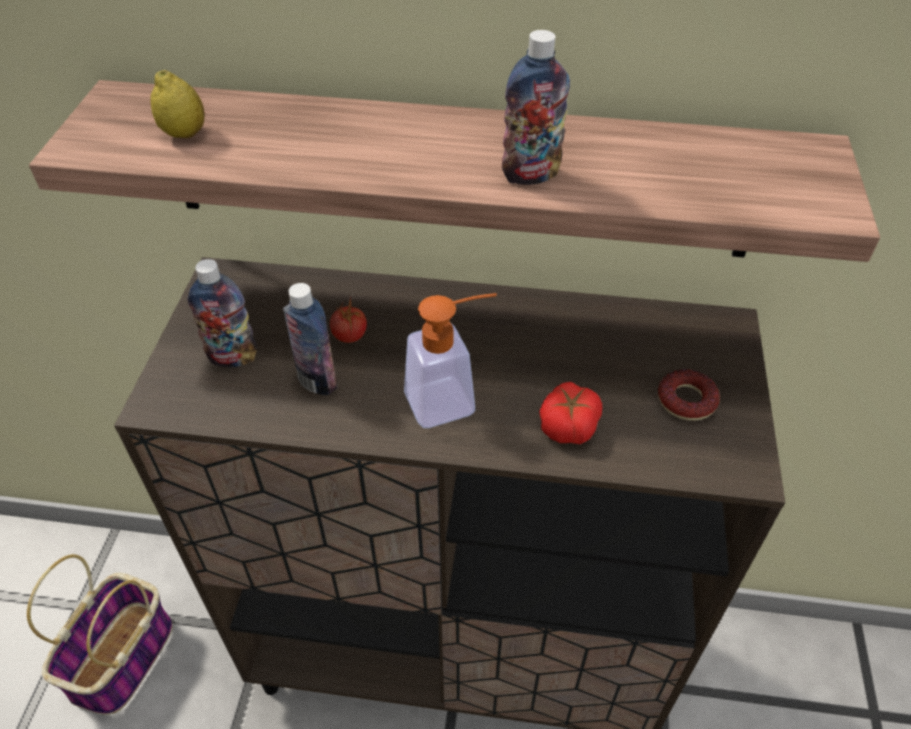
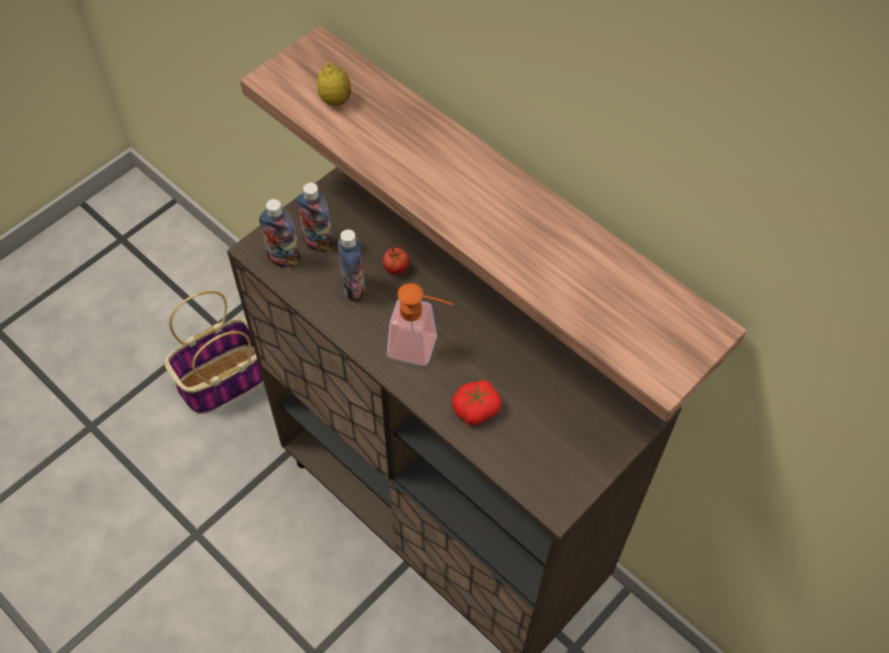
camera: 35 degrees right, 10 degrees up
bottle [502,30,570,185] -> bottle moved to [259,199,301,268]
donut [658,369,720,421] -> none

